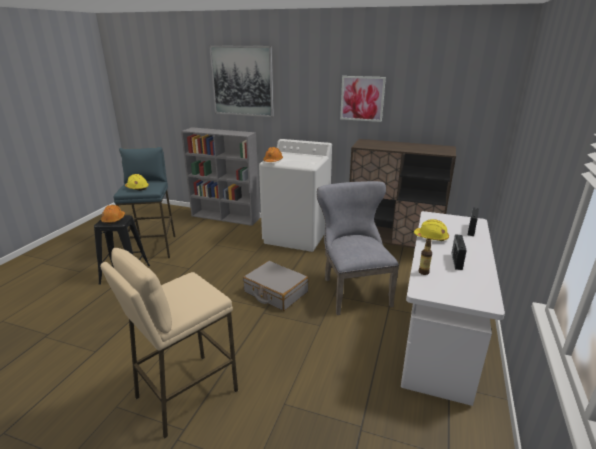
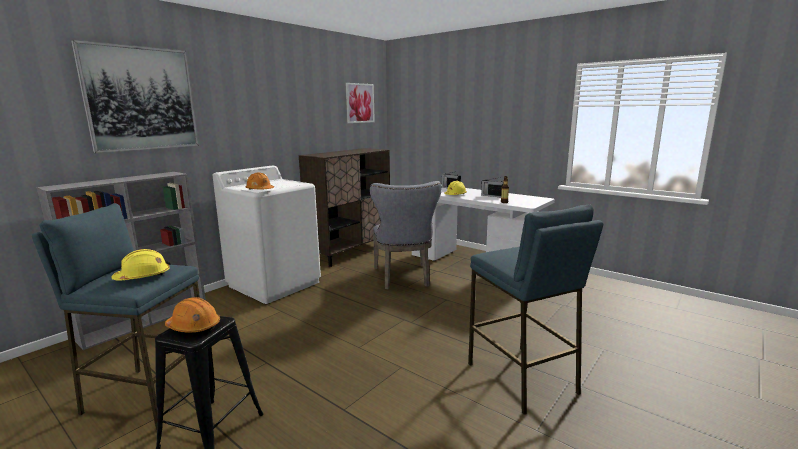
camera: 70 degrees left, 10 degrees down
beige stool [100,248,238,439] -> blue stool [468,205,603,415]
grey suitcase [243,261,309,311] -> none
grey chair [317,181,399,315] -> grey chair turned 105 degrees counterclockwise [370,181,442,289]
picture [340,76,386,122] -> picture moved to [345,83,375,123]

